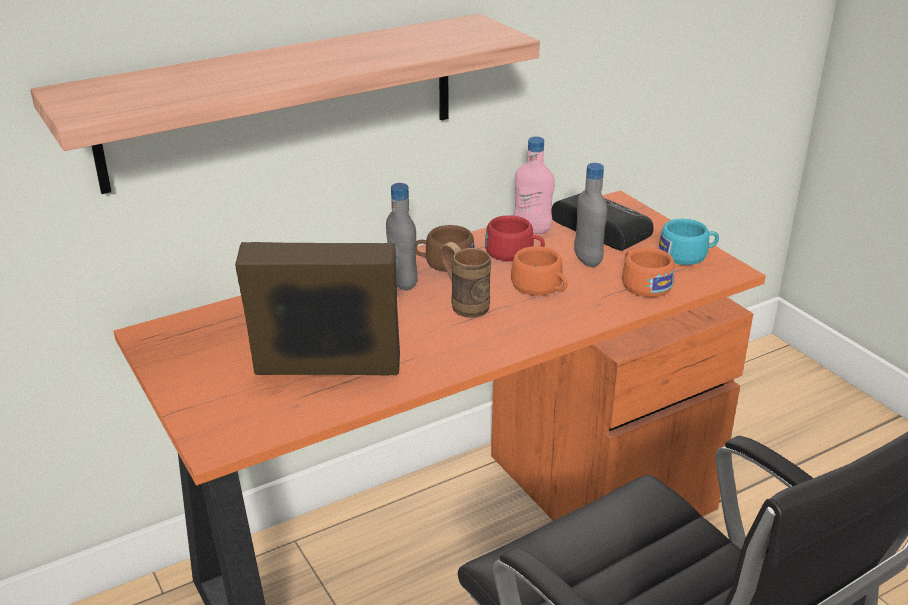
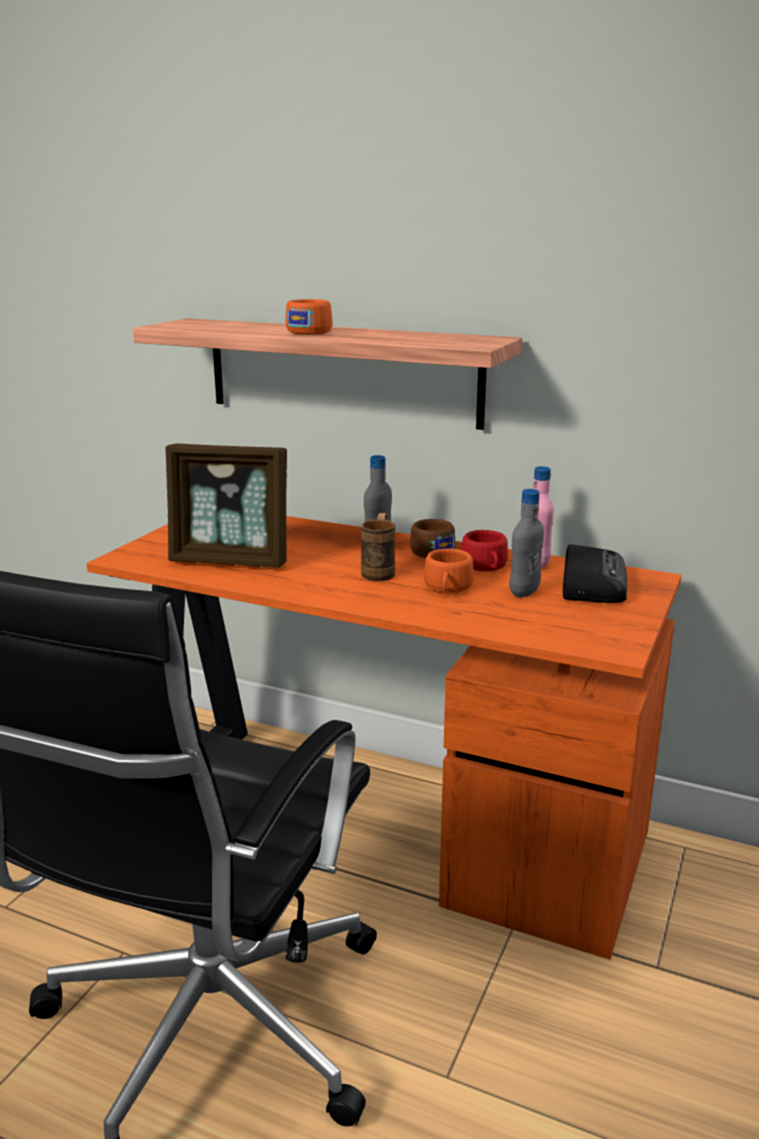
camera: 55 degrees right, 10 degrees down
picture frame [235,242,400,376] -> picture frame turned 135 degrees clockwise [165,443,287,568]
orange cup [622,248,675,297] -> orange cup moved to [286,299,333,335]
turquoise cup [659,219,719,265] -> none

